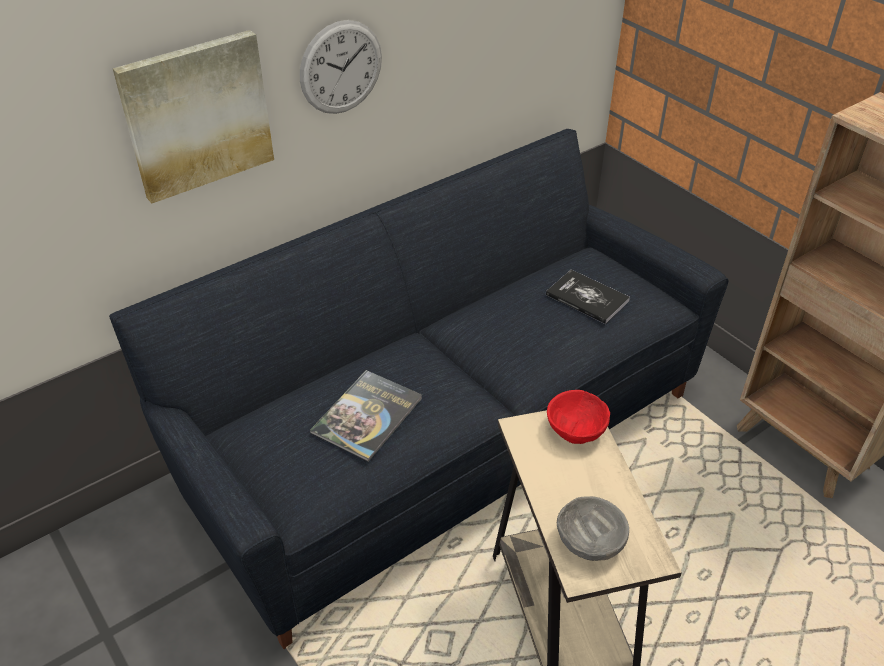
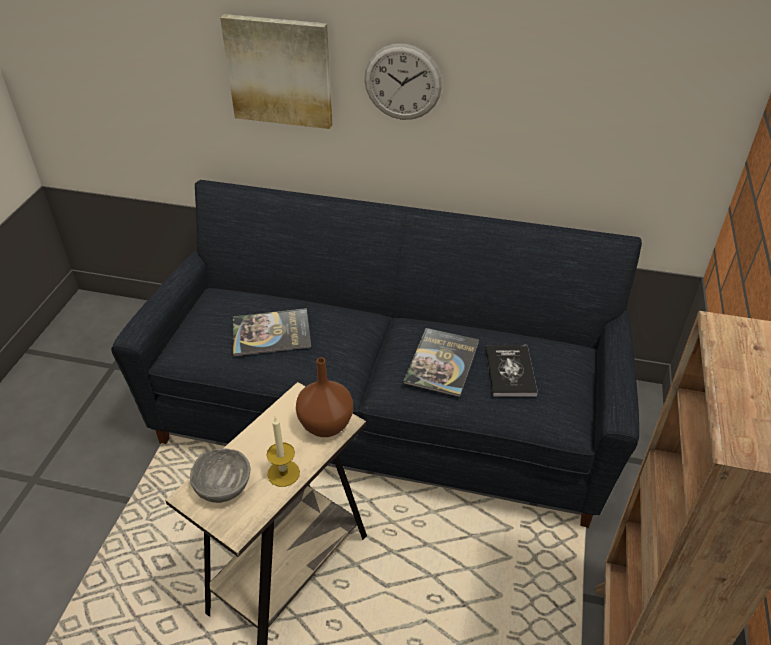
camera: 50 degrees right, 0 degrees up
red bowl [547,390,610,444] -> brown vase [296,358,353,437]
none -> candle [266,417,300,487]
none -> book [403,328,479,397]

